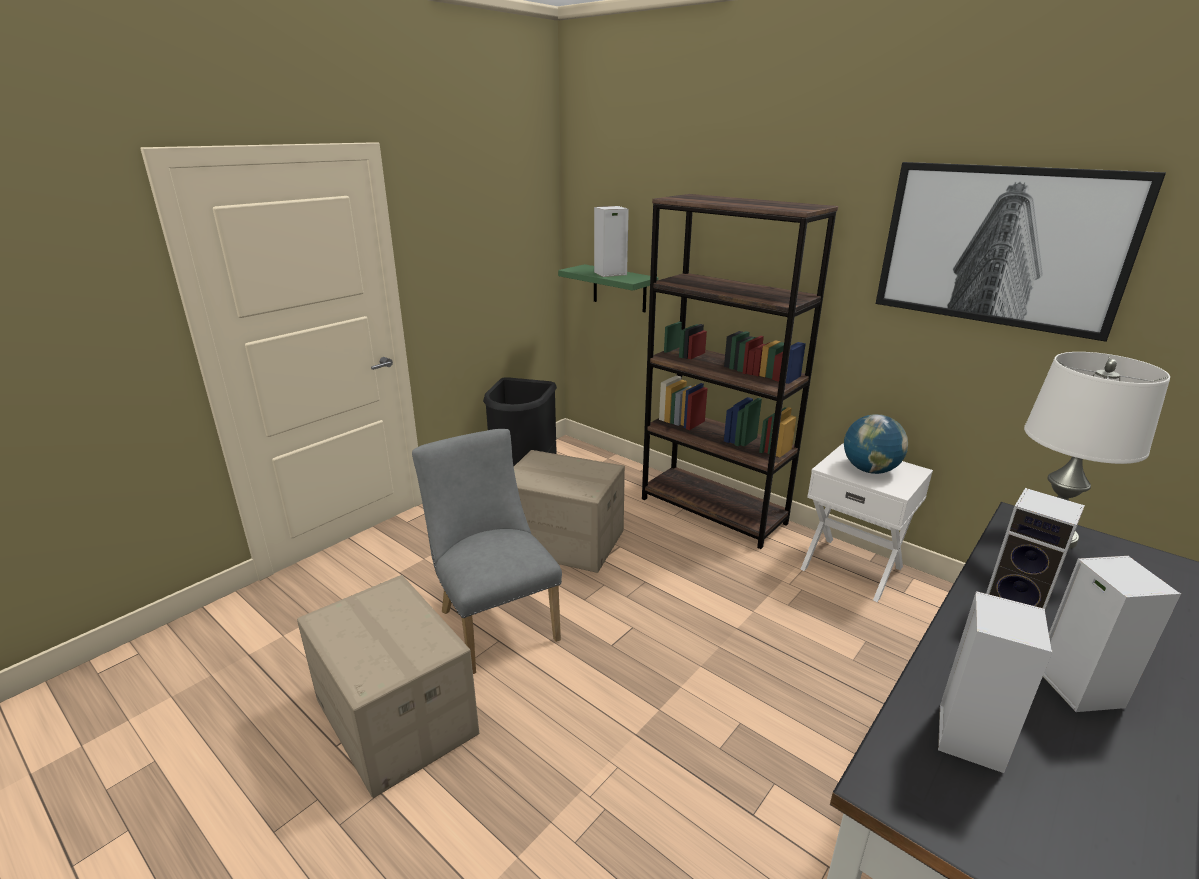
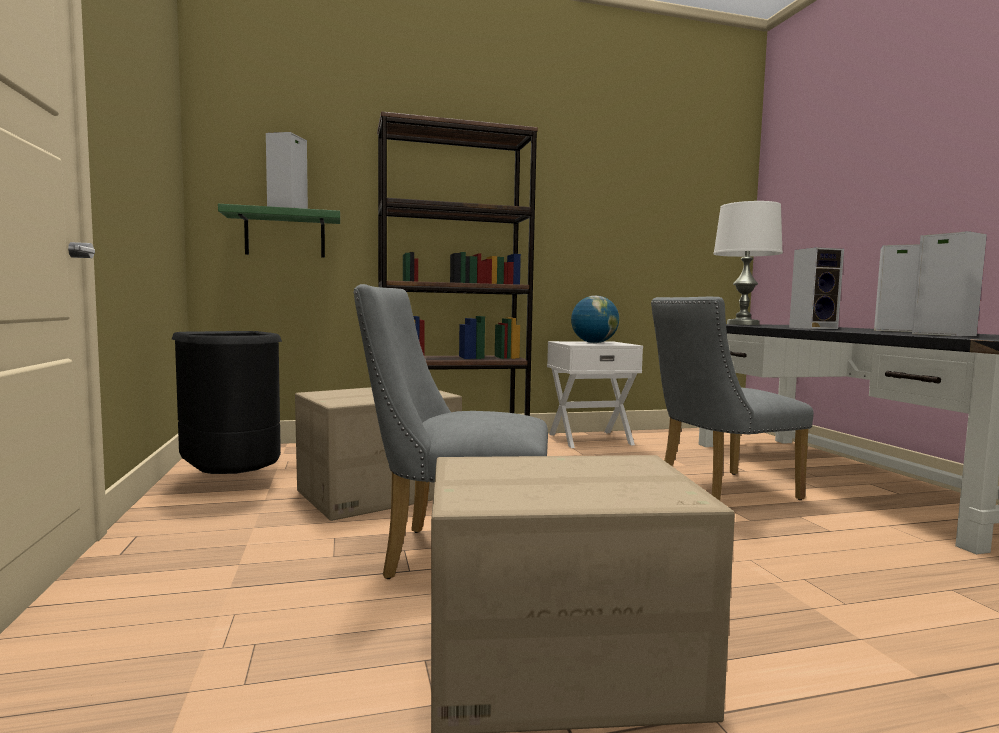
camera: 55 degrees left, 20 degrees down
picture [876,162,1166,342] -> none
none -> grey chair [651,297,814,501]

